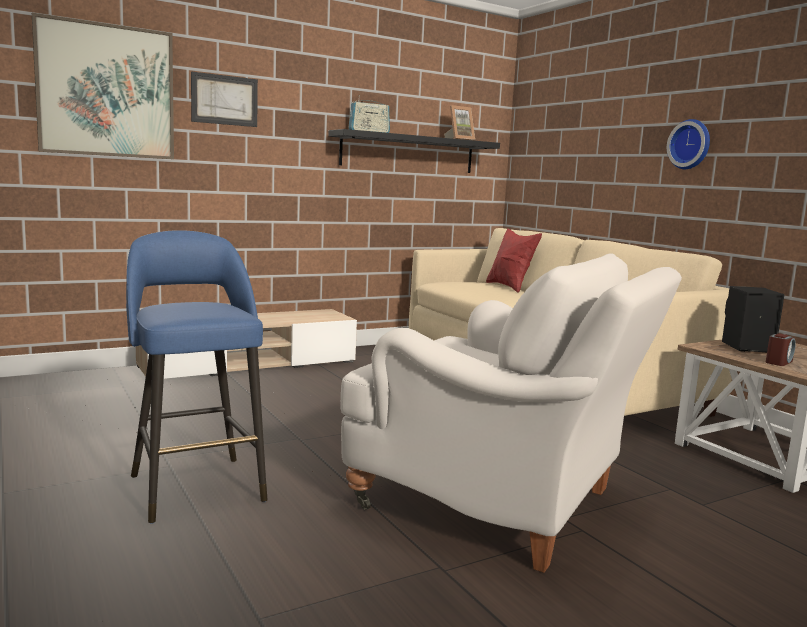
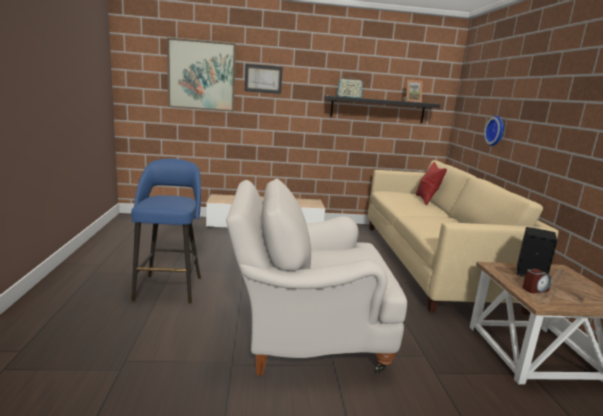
camera: 25 degrees right, 5 degrees up
white armchair [340,254,682,573] -> white armchair turned 120 degrees clockwise [226,179,407,375]
wall clock [667,119,710,169] -> wall clock moved to [484,116,504,146]

